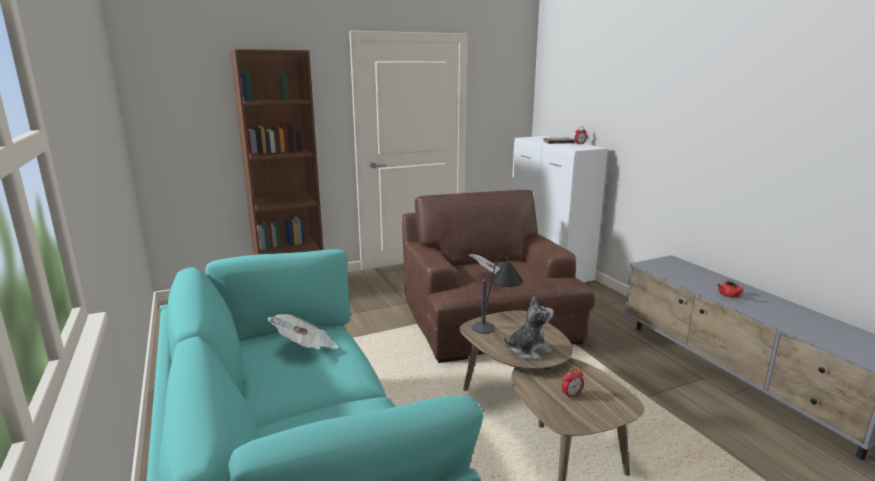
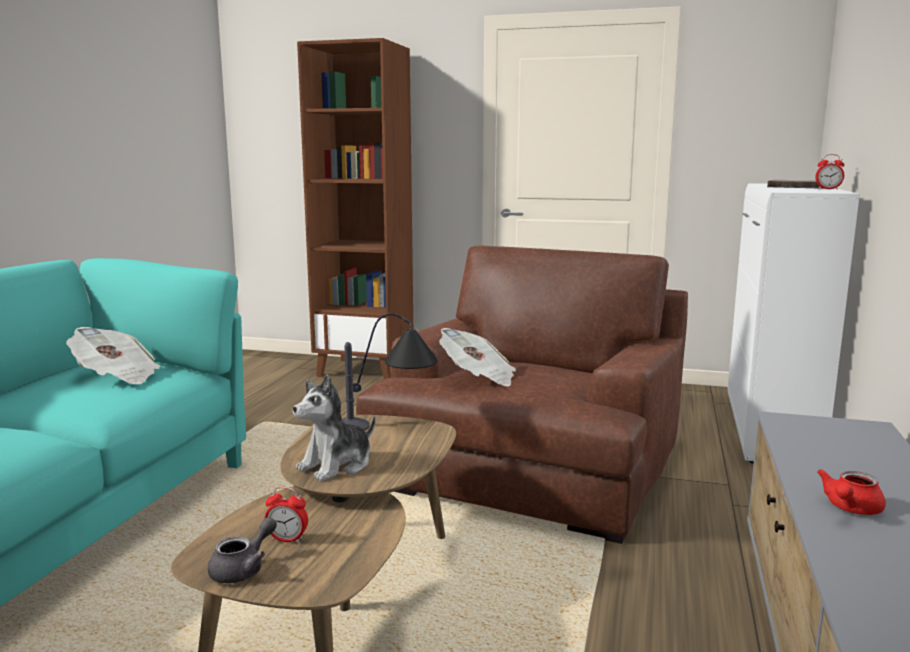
camera: 40 degrees right, 5 degrees down
plush toy [504,297,554,360] -> plush toy turned 120 degrees clockwise [293,375,375,481]
none -> grey teapot [208,517,277,583]

